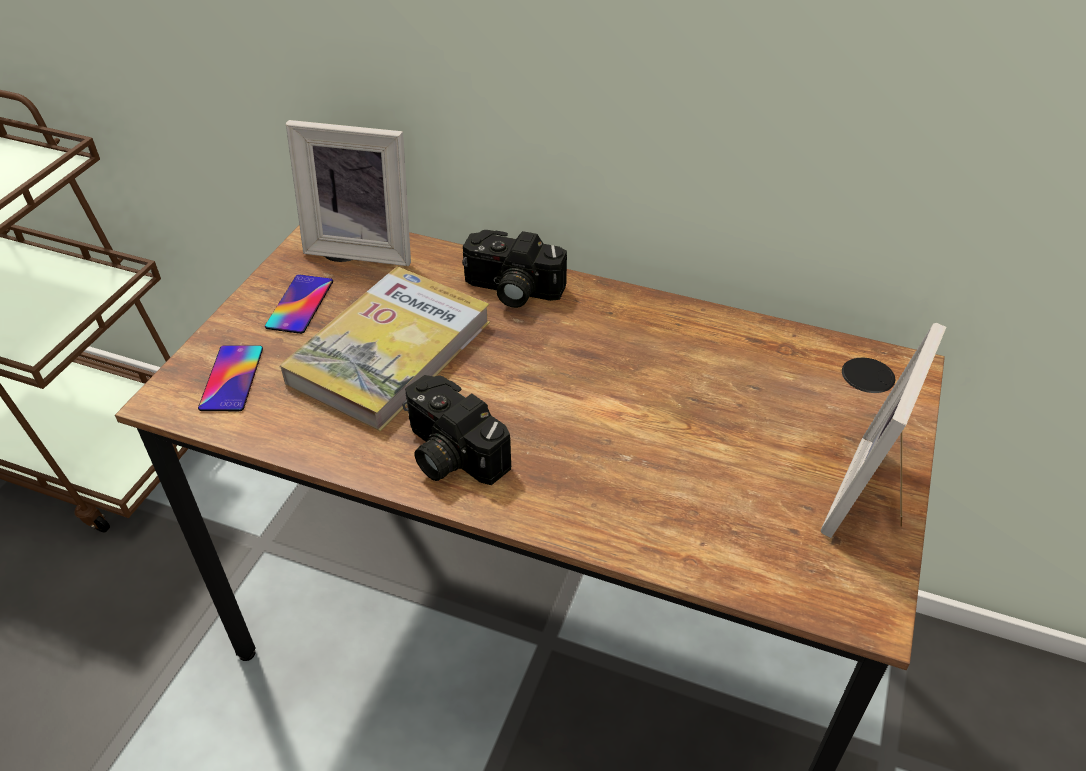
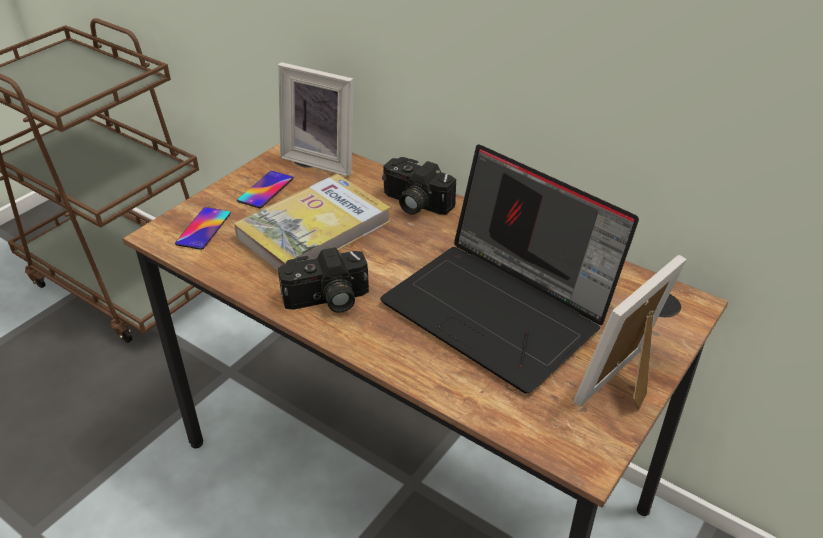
camera: 15 degrees right, 5 degrees down
camera [402,375,512,485] -> camera turned 75 degrees counterclockwise [278,247,369,313]
none -> laptop [380,145,639,394]

